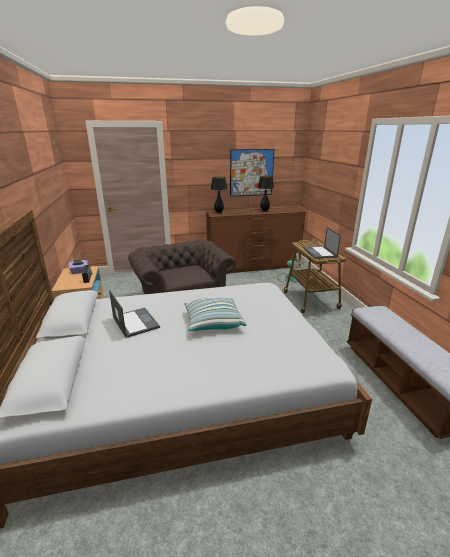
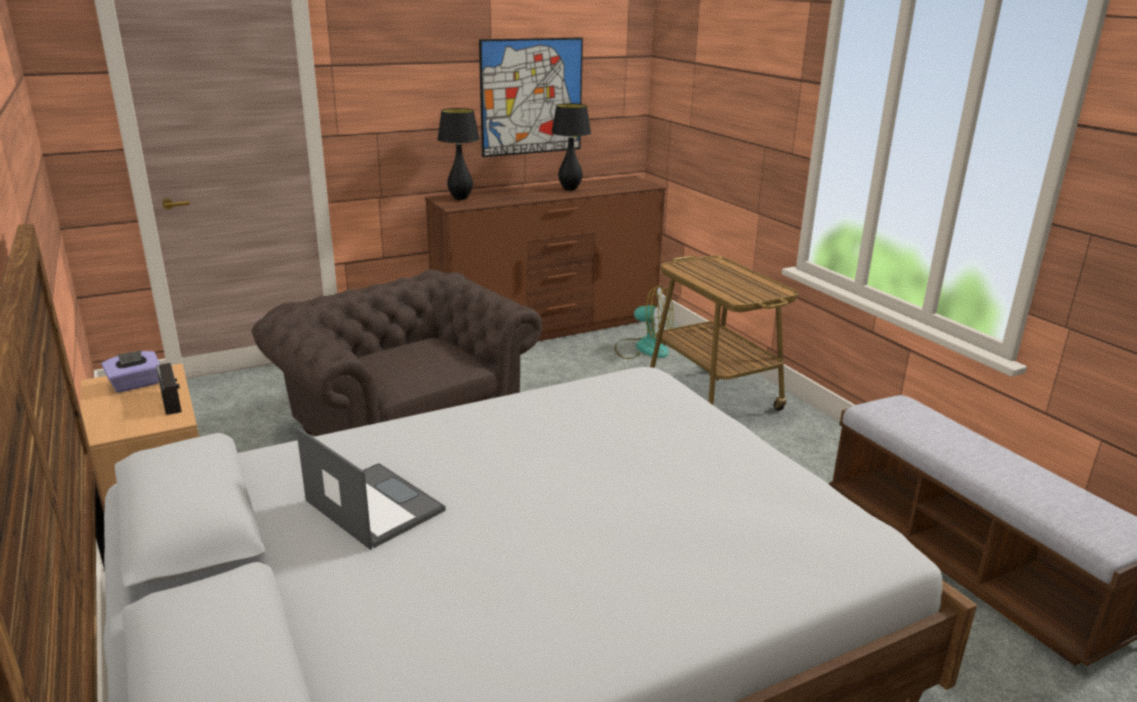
camera: 15 degrees left, 0 degrees up
pillow [184,298,246,331] -> none
laptop [303,227,341,259] -> none

